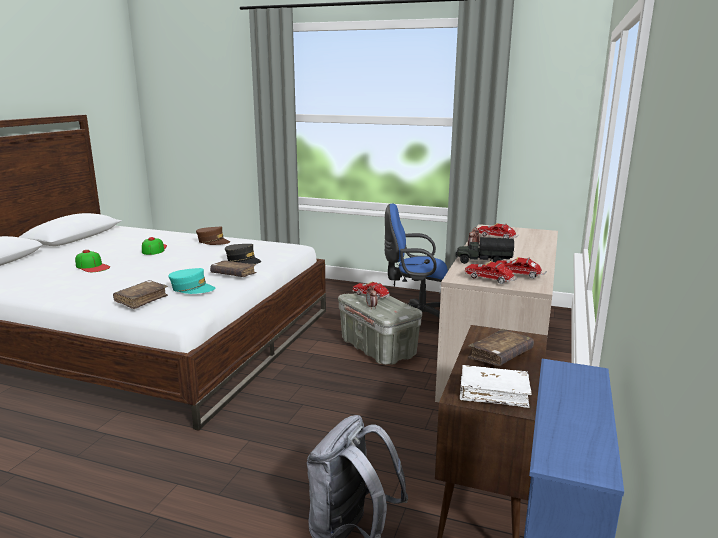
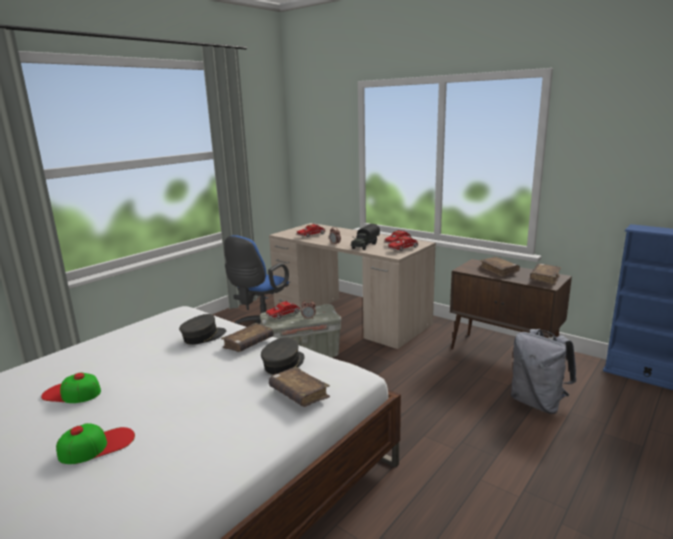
camera: 70 degrees left, 0 degrees up
turquoise cap [168,268,215,294] -> grey cap [261,337,305,375]
brown cap [196,227,230,245] -> none
white book [460,365,532,408] -> brown book [530,263,561,286]

